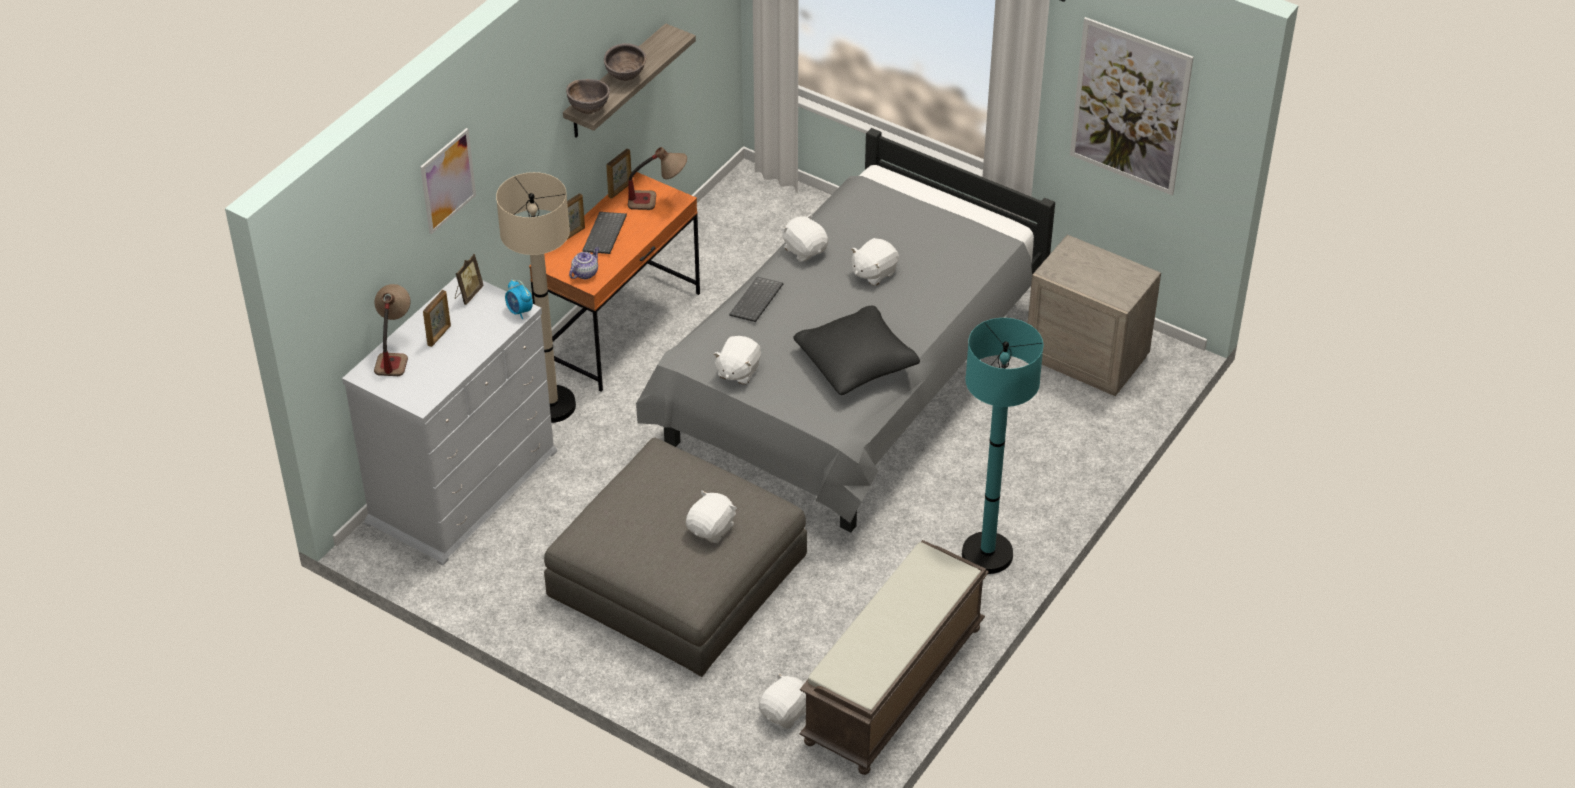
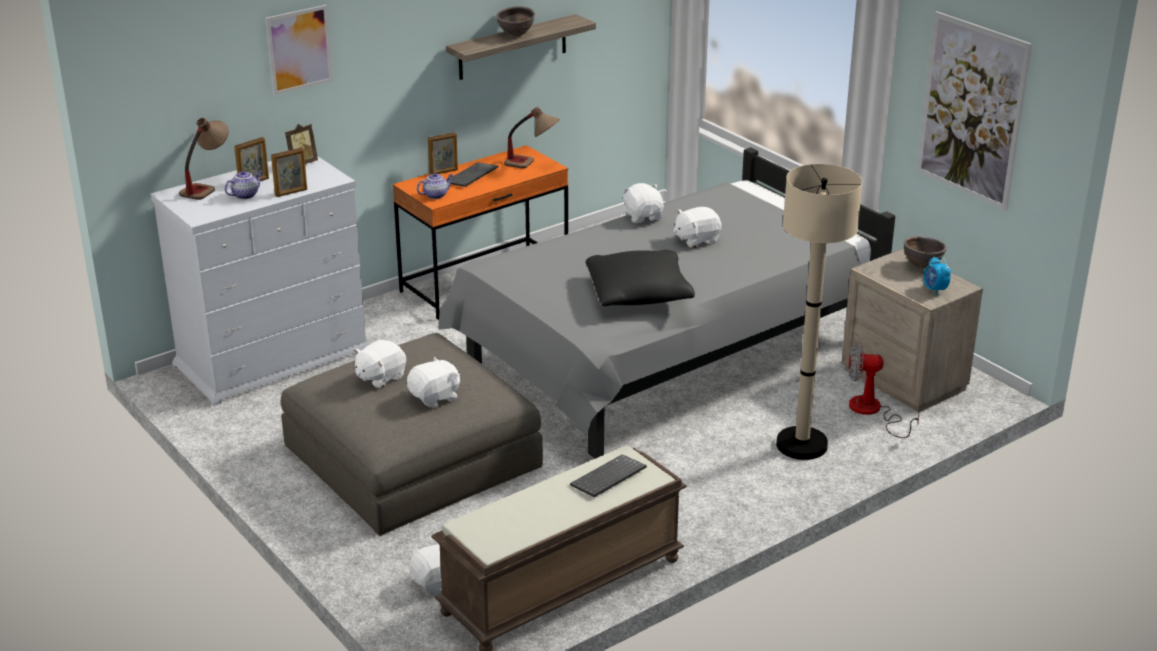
camera: 20 degrees right, 15 degrees down
beige floor lamp [496,172,576,423] -> beige floor lamp moved to [776,164,862,460]
alarm clock [505,280,533,319] -> alarm clock moved to [923,257,951,295]
brown bowl [566,79,610,114] -> brown bowl moved to [904,236,947,268]
picture frame [606,149,631,199] -> picture frame moved to [271,148,307,197]
white plush toy [713,336,761,385] -> white plush toy moved to [354,340,406,389]
keyboard [729,277,783,322] -> keyboard moved to [570,454,647,497]
turquoise floor lamp [962,318,1043,574] -> none
none -> teapot [224,171,263,199]
none -> fan [849,342,919,438]

